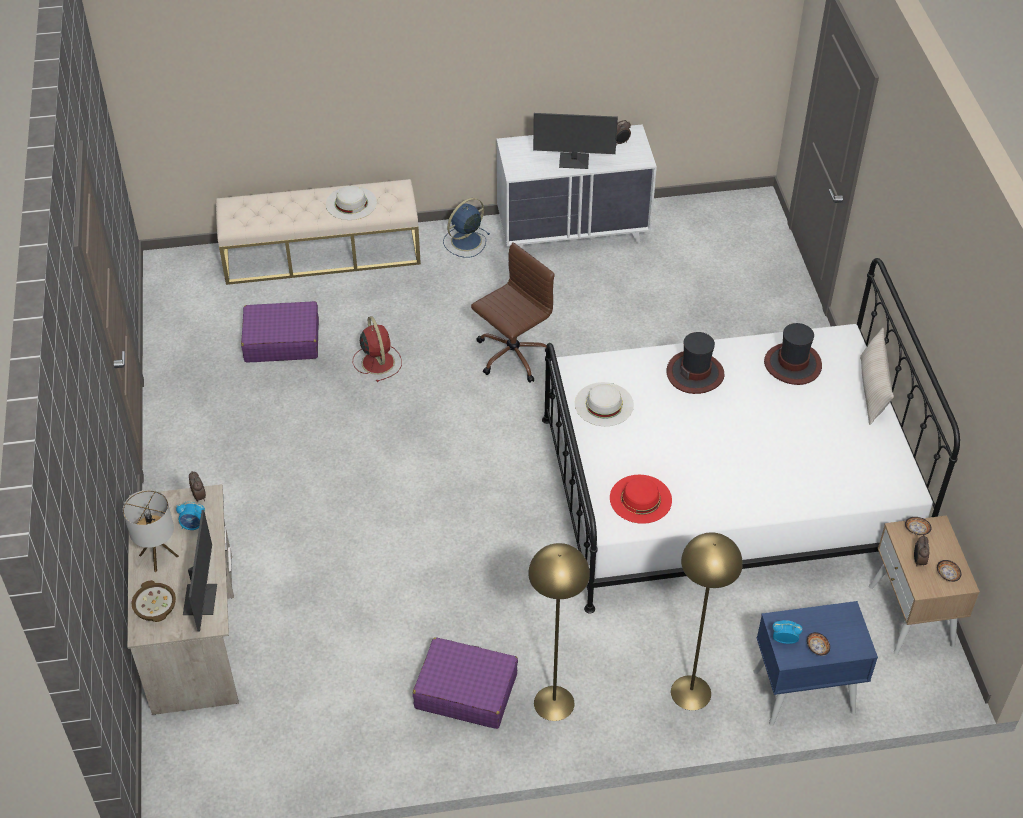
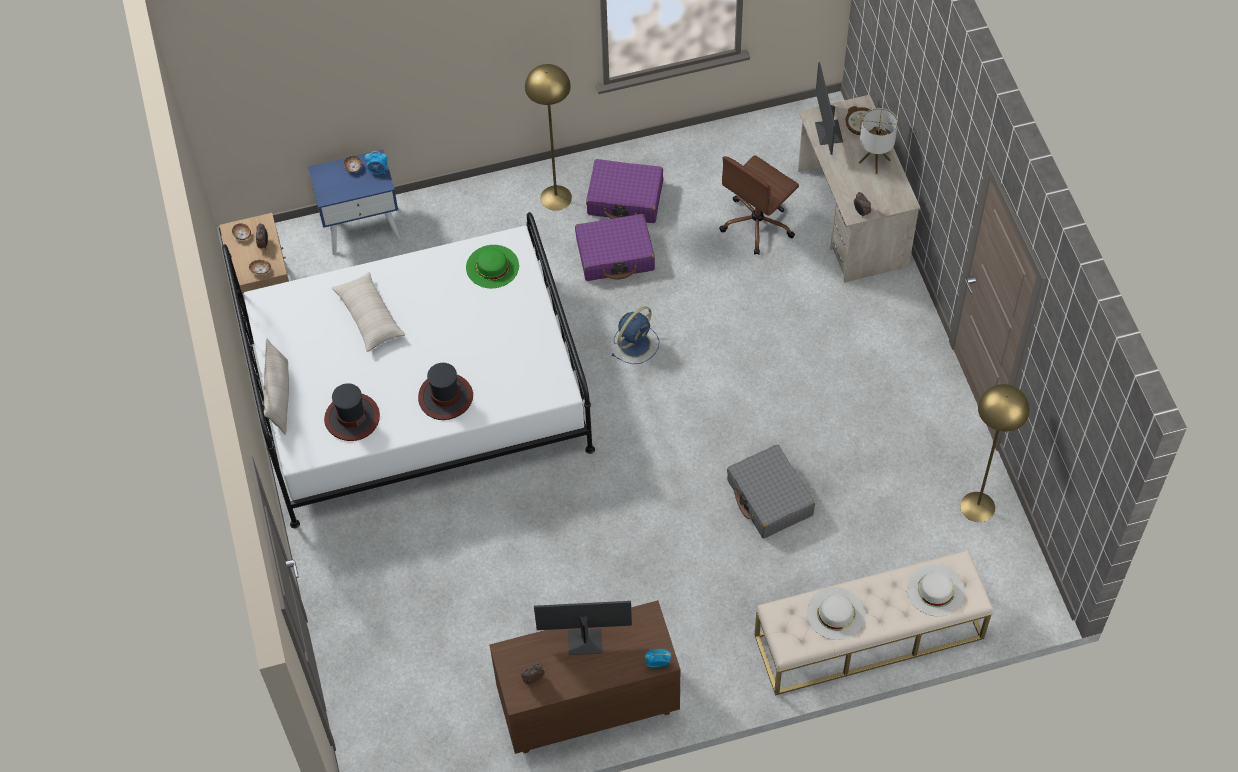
camera: 175 degrees right, 10 degrees up
alarm clock [176,501,205,530] -> alarm clock moved to [644,649,671,667]
purple suitcase [241,301,319,362] -> purple suitcase moved to [575,214,655,281]
red fan [353,316,402,382] -> grey suitcase [727,445,815,538]
blue fan [443,198,490,258] -> blue fan moved to [611,306,659,364]
brown office chair [471,243,554,383] -> brown office chair moved to [719,155,799,255]
white dresser [496,124,657,247] -> brown dresser [490,600,681,754]
white hat [575,382,634,426] -> white hat moved to [907,564,965,616]
red hat [610,475,672,524] -> green hat [466,245,519,288]
yellow floor lamp [671,532,743,710] -> yellow floor lamp moved to [960,384,1030,522]
none -> beige pillow [332,272,405,352]

